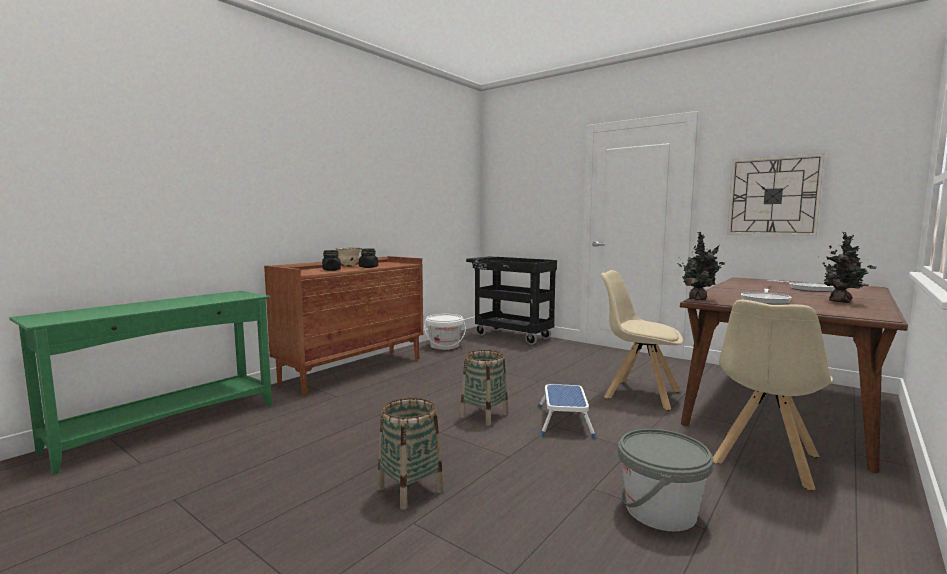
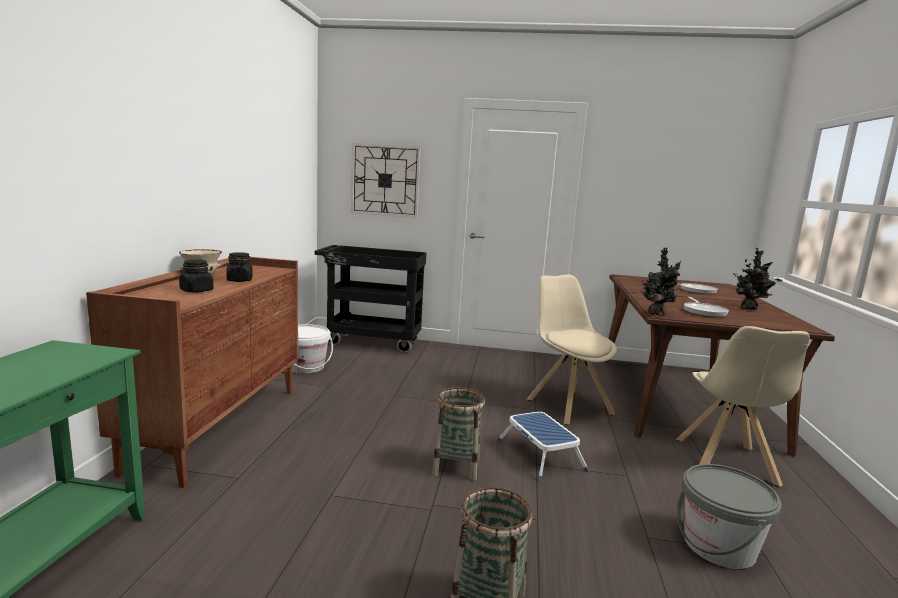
camera: 30 degrees left, 5 degrees up
beige chair [601,270,683,410] -> beige chair turned 60 degrees clockwise [527,275,617,425]
wall clock [727,153,825,236] -> wall clock moved to [351,143,421,218]

